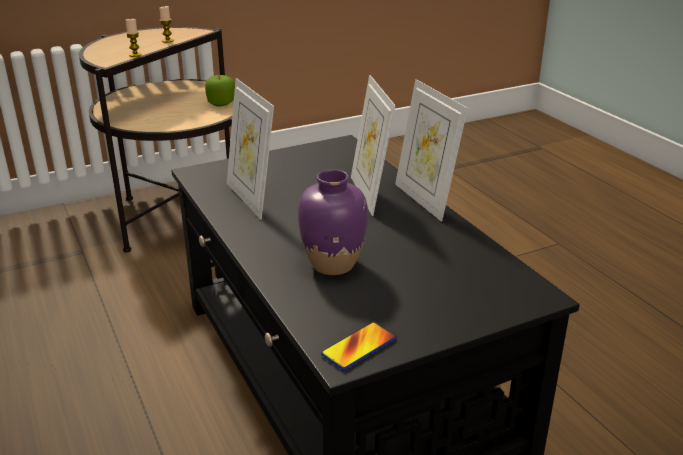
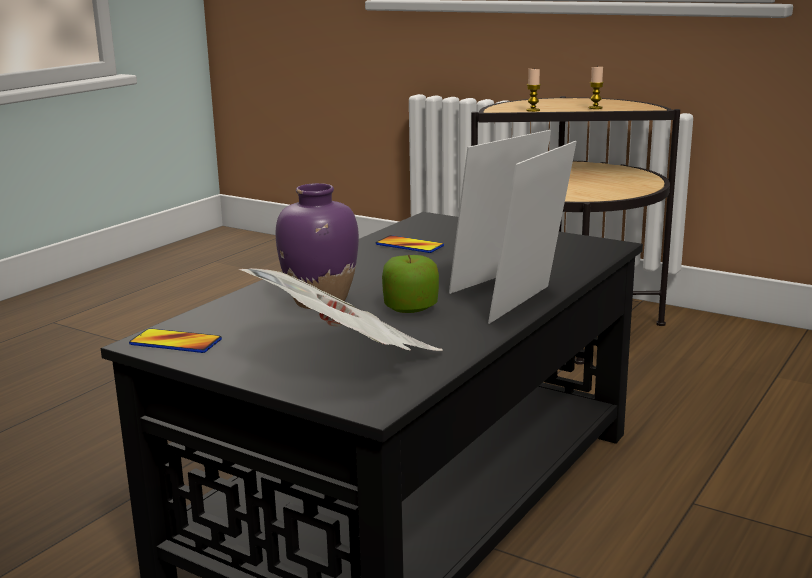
camera: 60 degrees right, 10 degrees down
apple [205,75,235,106] -> apple moved to [382,255,439,313]
picture frame [227,78,274,219] -> phone [376,235,444,253]
none -> newspaper [239,268,443,351]

